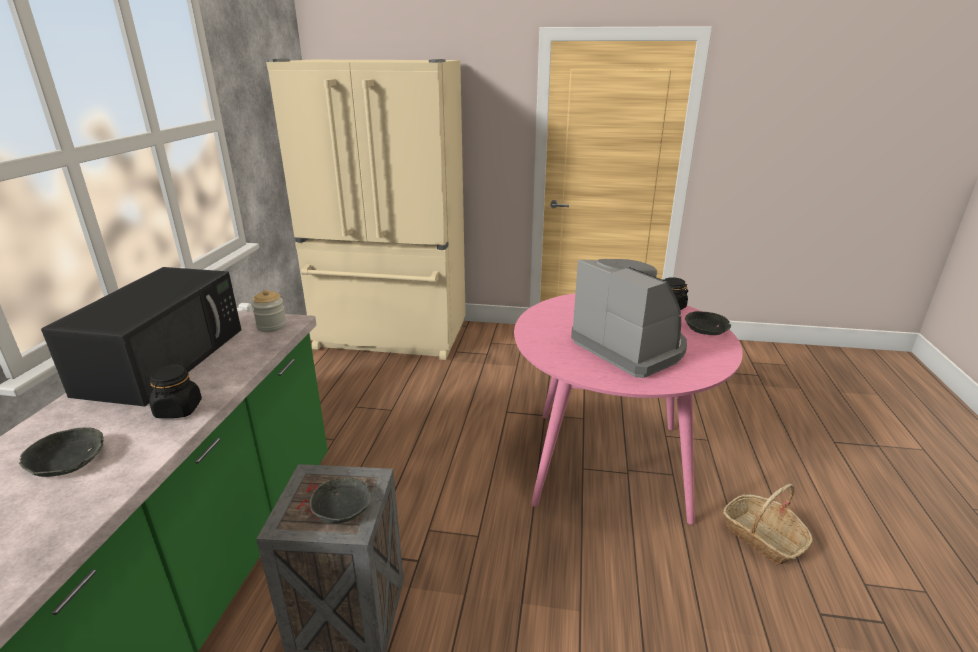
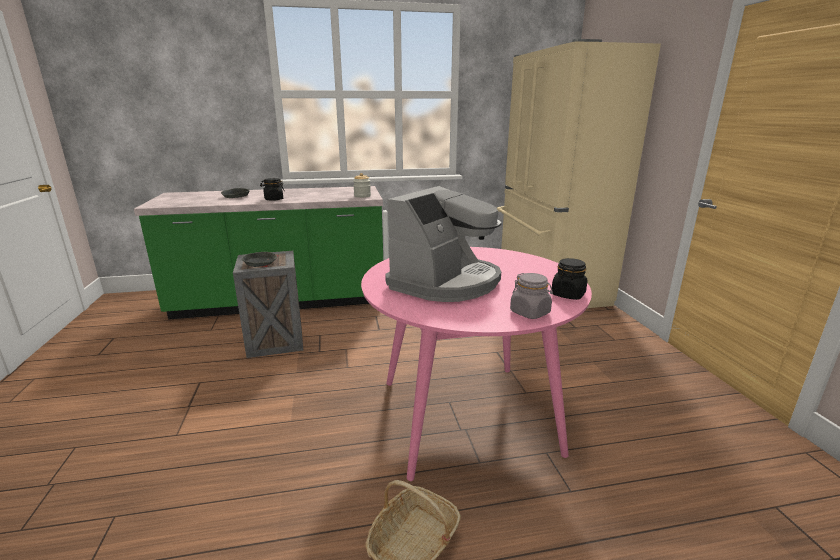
camera: 70 degrees right, 5 degrees down
black microwave [41,267,241,407] -> none
grey bowl [685,311,731,335] -> grey jar [510,273,553,319]

